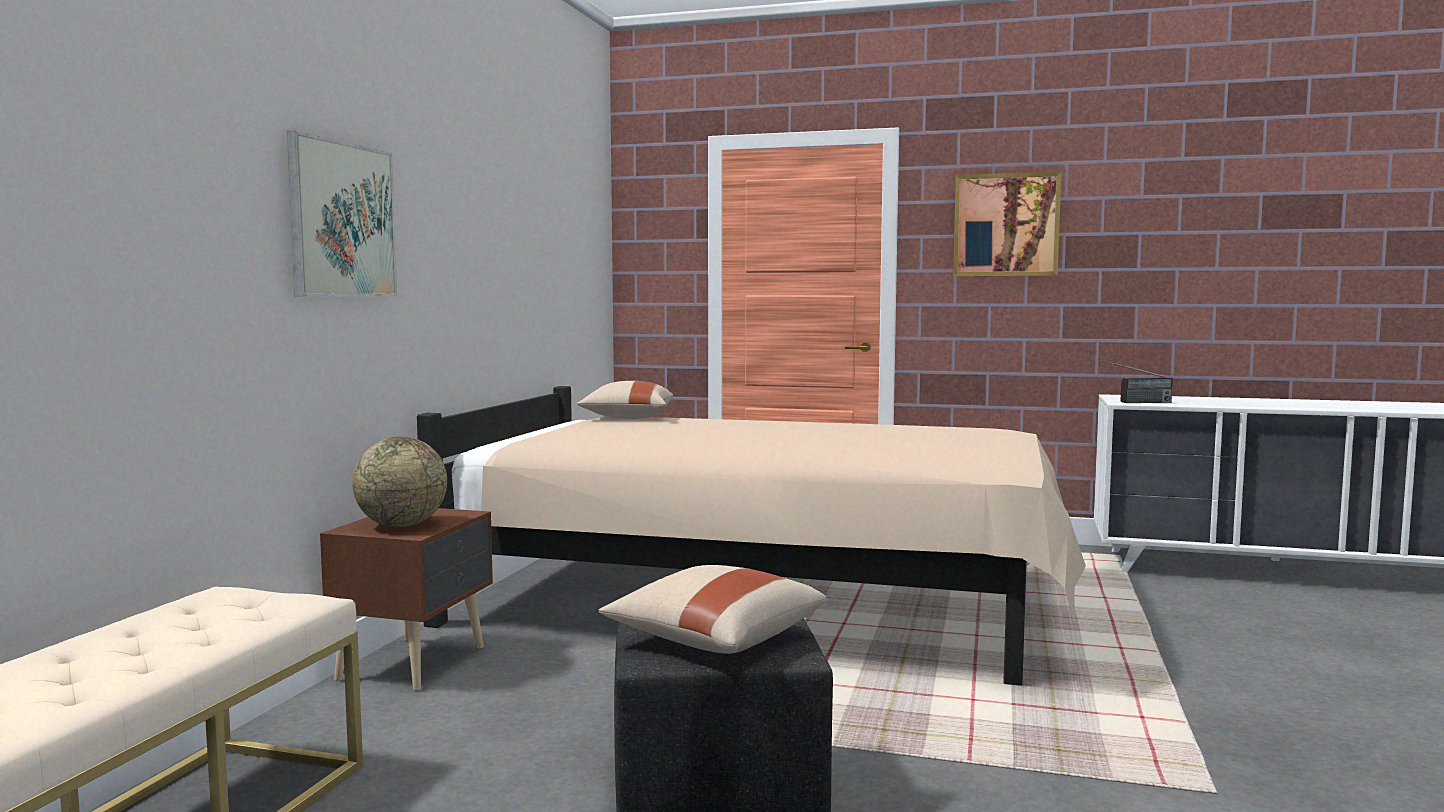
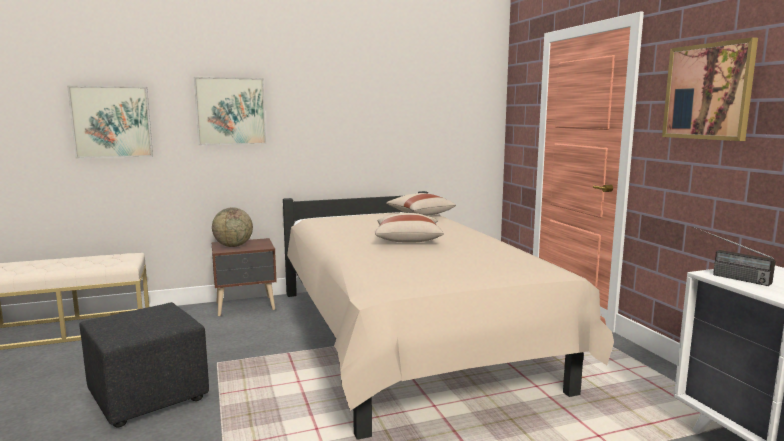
camera: 55 degrees right, 5 degrees up
beige pillow [599,565,826,654] -> beige pillow moved to [375,213,444,243]
none -> picture [67,86,153,159]

